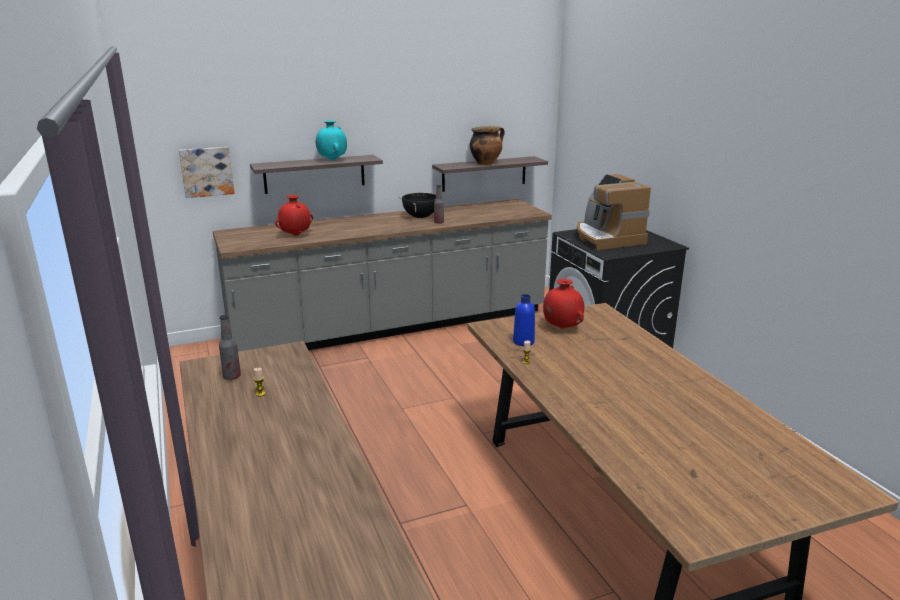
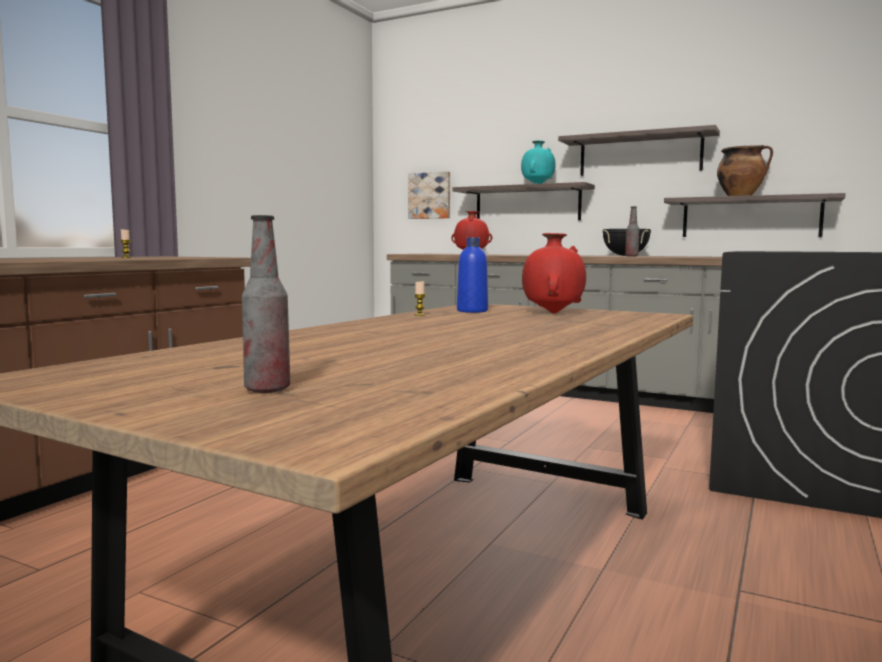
camera: 50 degrees right, 15 degrees down
bottle [219,315,241,380] -> bottle moved to [242,215,290,393]
coffee machine [577,174,651,250] -> none
none -> shelf [558,125,720,176]

